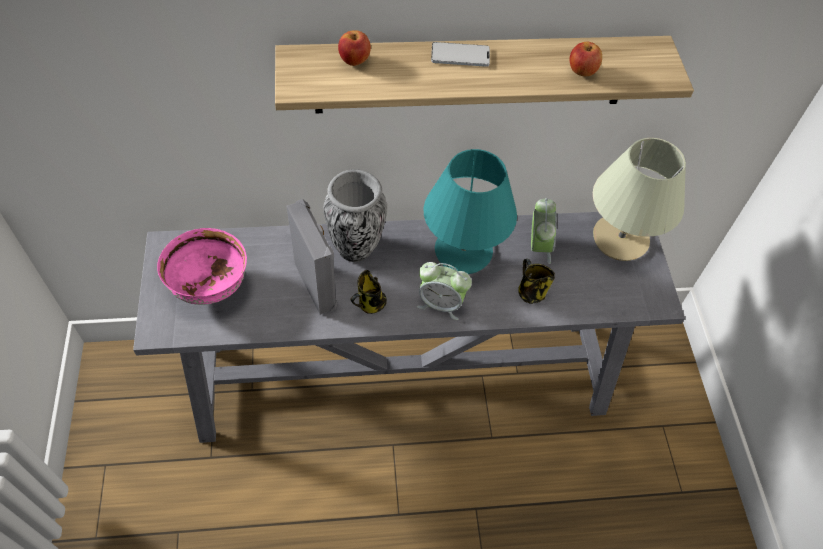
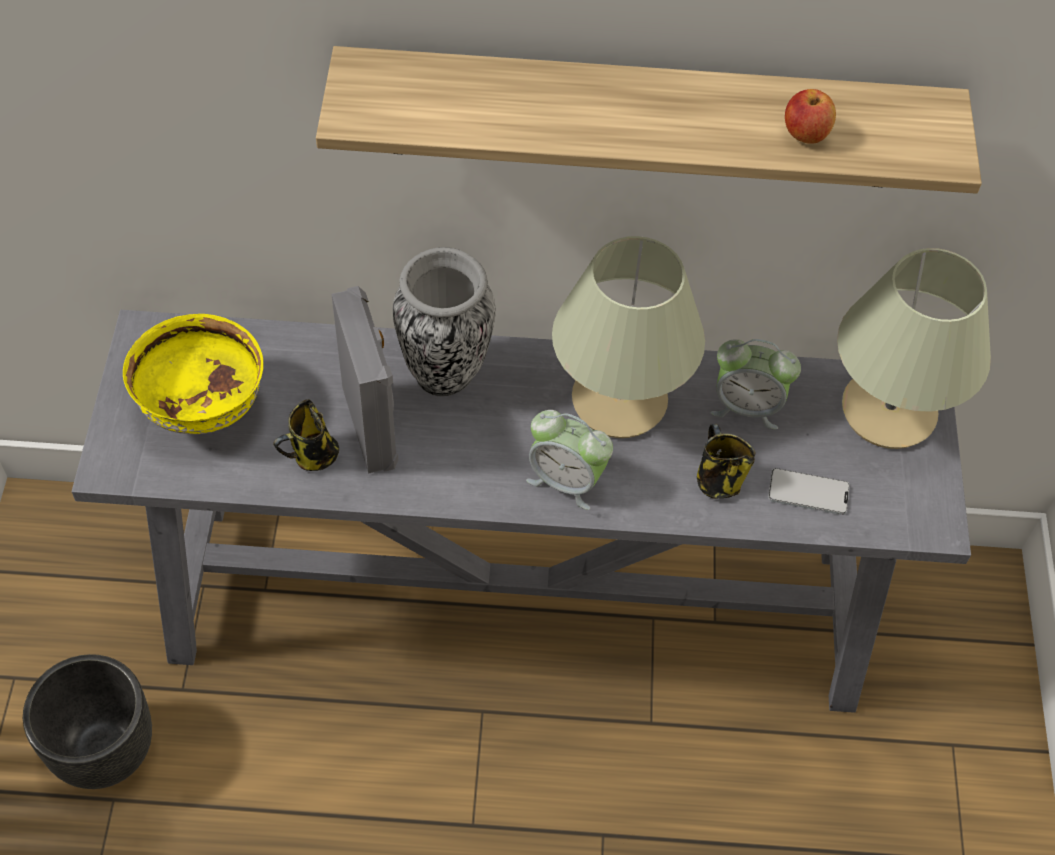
camera: 10 degrees right, 0 degrees up
pink bowl [157,228,247,305] -> yellow bowl [123,314,263,434]
apple [338,30,371,66] -> none
mug [350,270,387,314] -> mug moved to [273,399,339,471]
turquoise table lamp [424,149,517,274] -> beige table lamp [552,236,705,438]
phone [431,42,490,67] -> phone moved to [768,468,850,515]
alarm clock [531,198,557,264] -> alarm clock turned 90 degrees clockwise [710,339,801,430]
none -> black planter [23,654,152,789]

